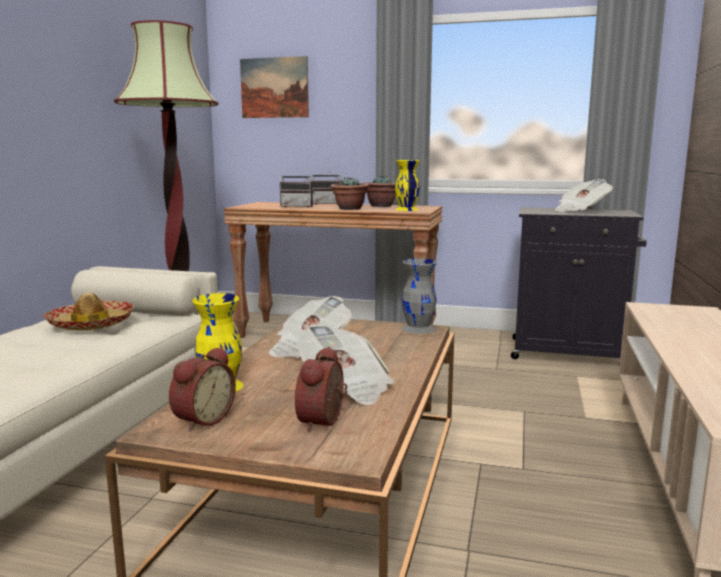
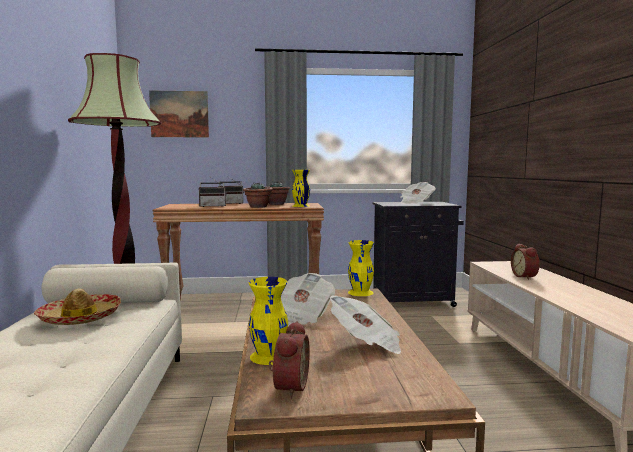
camera: 20 degrees left, 5 degrees down
alarm clock [295,346,347,432] -> alarm clock moved to [511,243,540,280]
grey vase [401,258,437,334] -> yellow vase [348,240,374,296]

